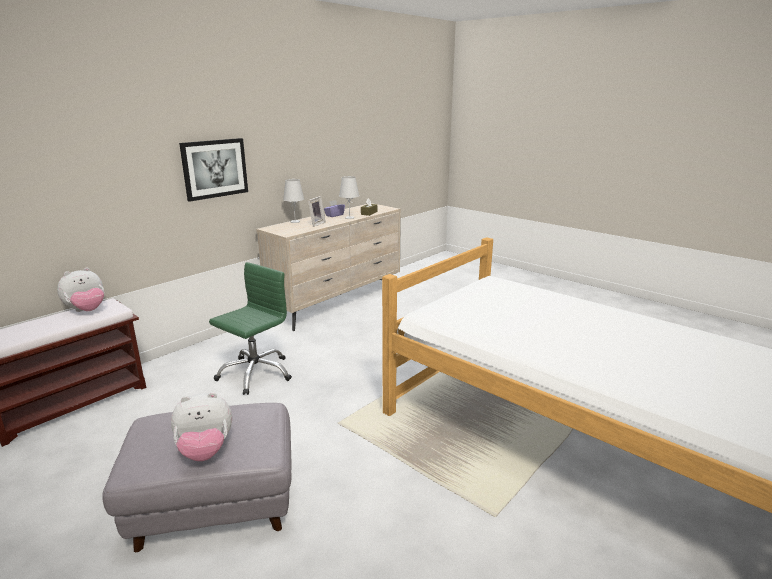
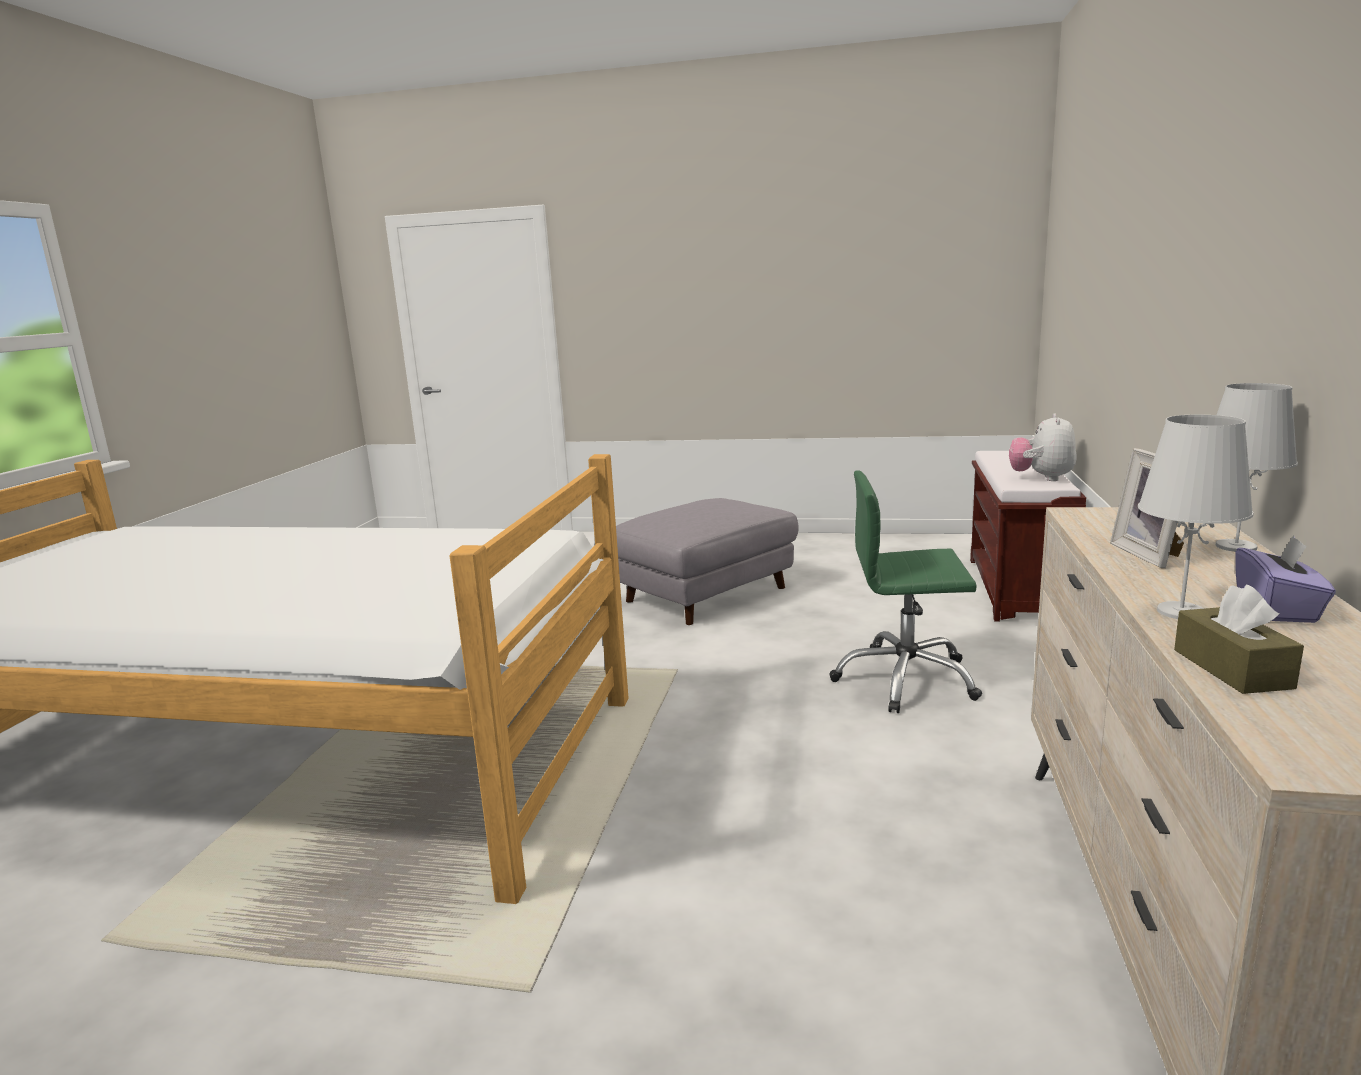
camera: 150 degrees right, 5 degrees down
plush toy [171,392,232,461] -> none
picture [179,138,248,202] -> none
green office chair [209,262,292,395] -> green office chair turned 90 degrees clockwise [830,470,982,713]

